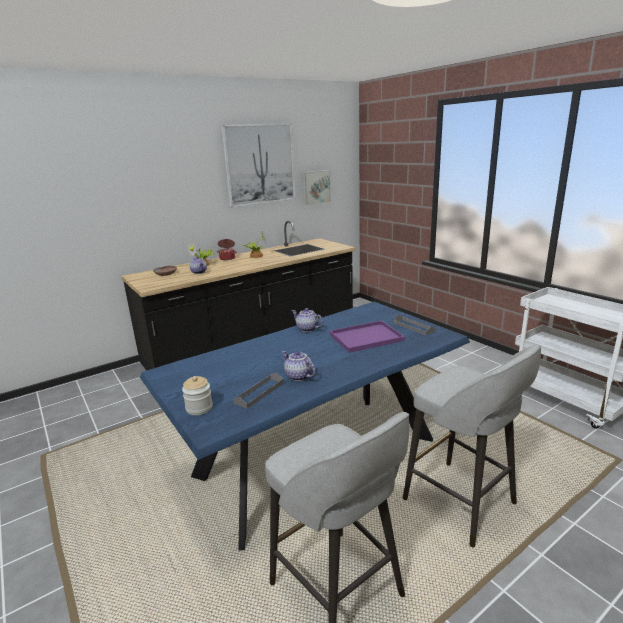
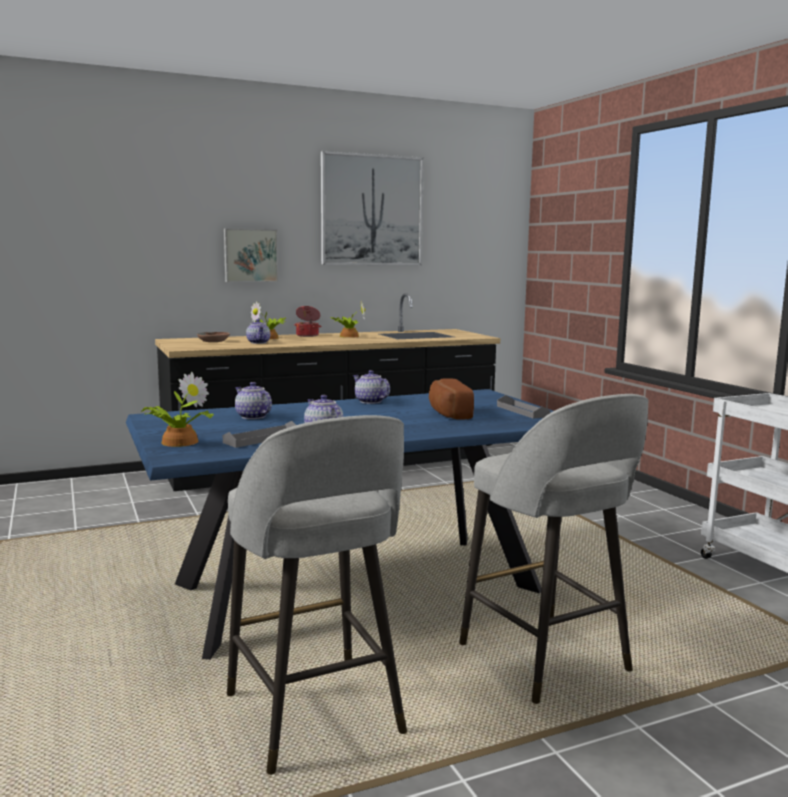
camera: 10 degrees right, 10 degrees down
jar [182,376,213,415] -> potted plant [141,372,214,447]
picture [302,170,331,205] -> picture moved to [224,228,278,282]
purple tray [330,321,405,353] -> bread [429,378,474,420]
none -> teapot [235,382,272,419]

